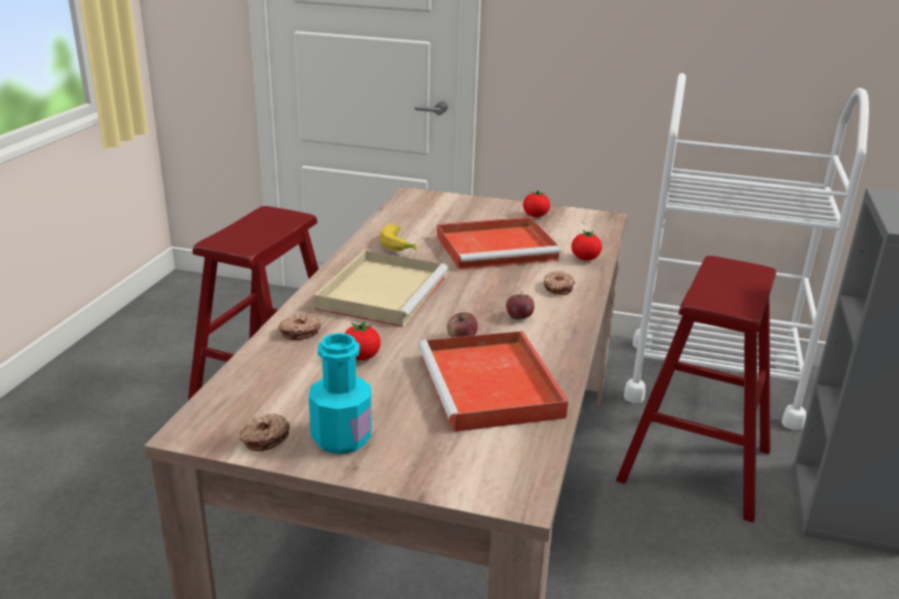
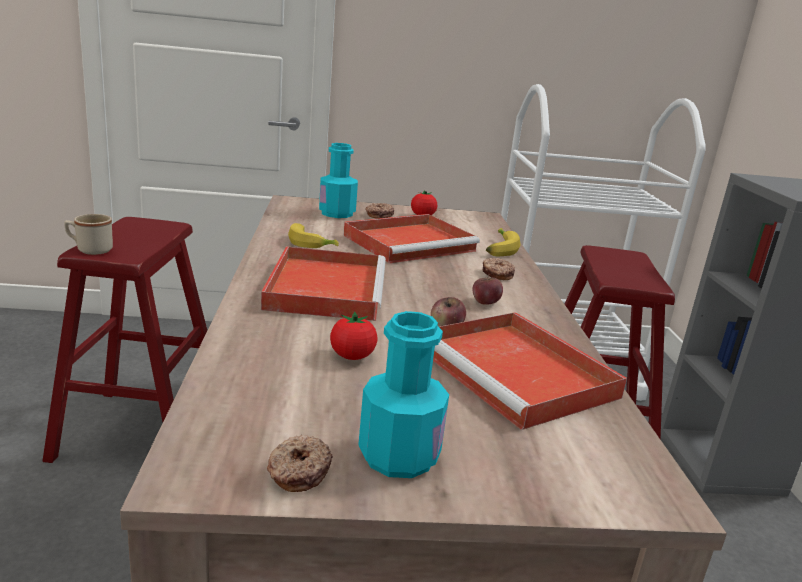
camera: 20 degrees left, 5 degrees down
donut [278,314,321,340] -> donut moved to [365,203,394,219]
beige tray [314,250,448,327] -> red tray [261,246,386,321]
tomato [571,230,602,261] -> banana [486,228,521,256]
none -> beige mug [64,214,113,255]
none -> turquoise bottle [319,143,358,218]

